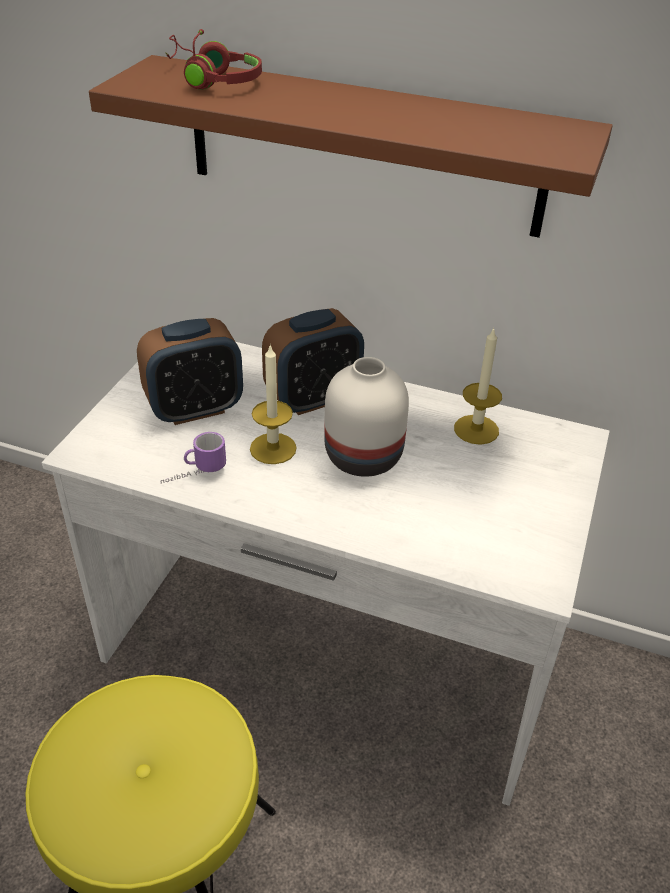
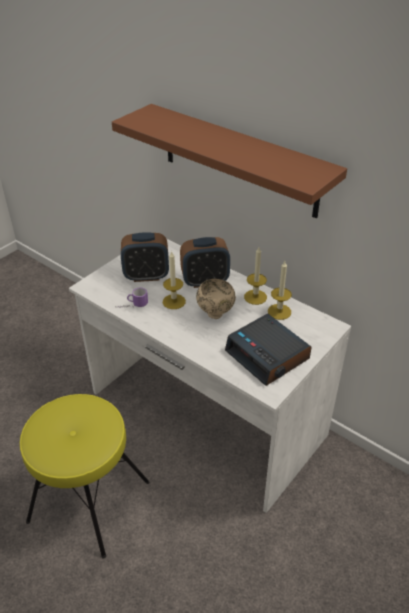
camera: 20 degrees right, 0 degrees up
red headphones [165,29,262,90] -> none
white vase [324,357,409,477] -> beige bowl [196,279,236,319]
none -> alarm clock [225,314,312,386]
none -> candle [244,247,267,305]

